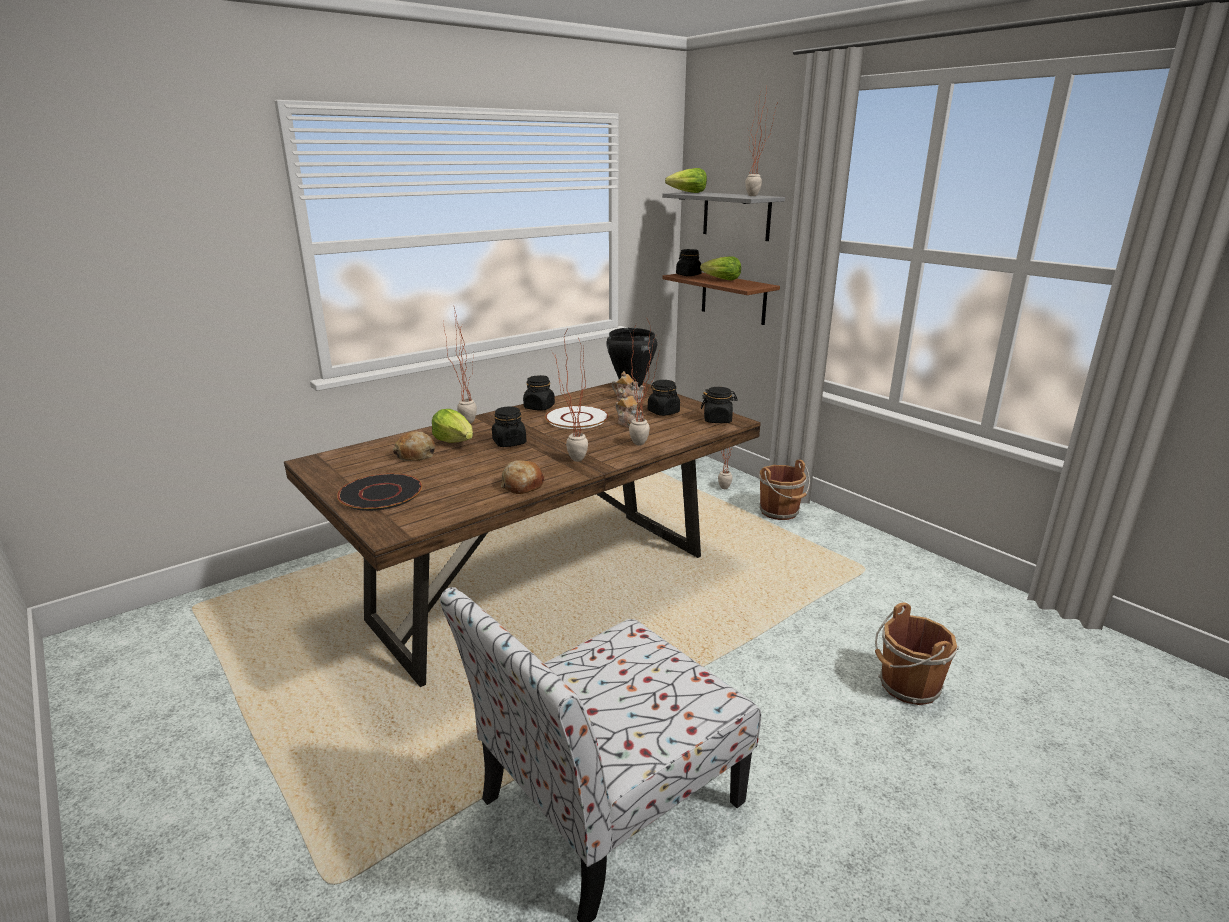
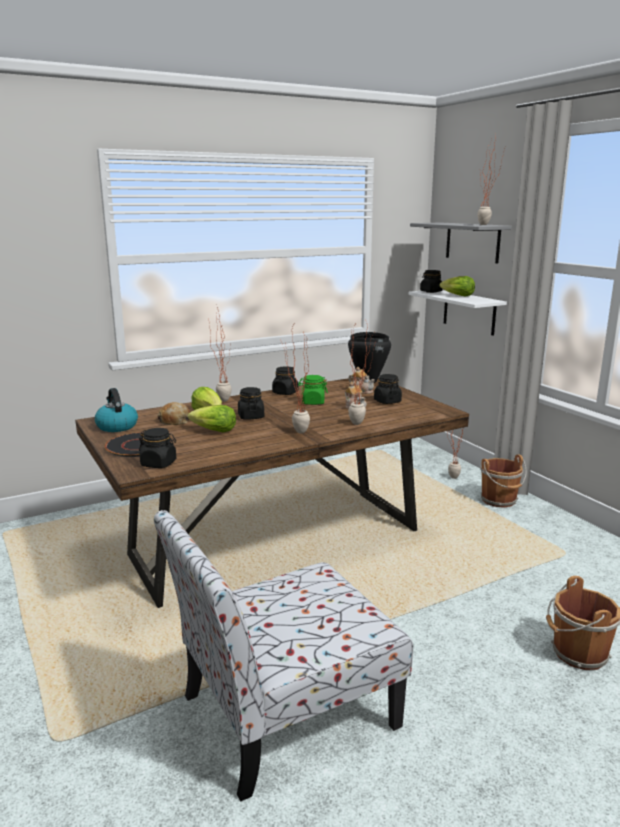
camera: 10 degrees right, 5 degrees down
bread [501,460,544,494] -> none
white plate [545,406,609,429] -> green jar [298,375,328,405]
brown shelf [662,273,780,325] -> white shelf [408,290,507,336]
lettuce [665,168,707,193] -> lettuce moved to [188,405,236,432]
black jar [701,387,738,423] -> black jar moved to [139,428,176,468]
none -> kettle [95,388,138,432]

